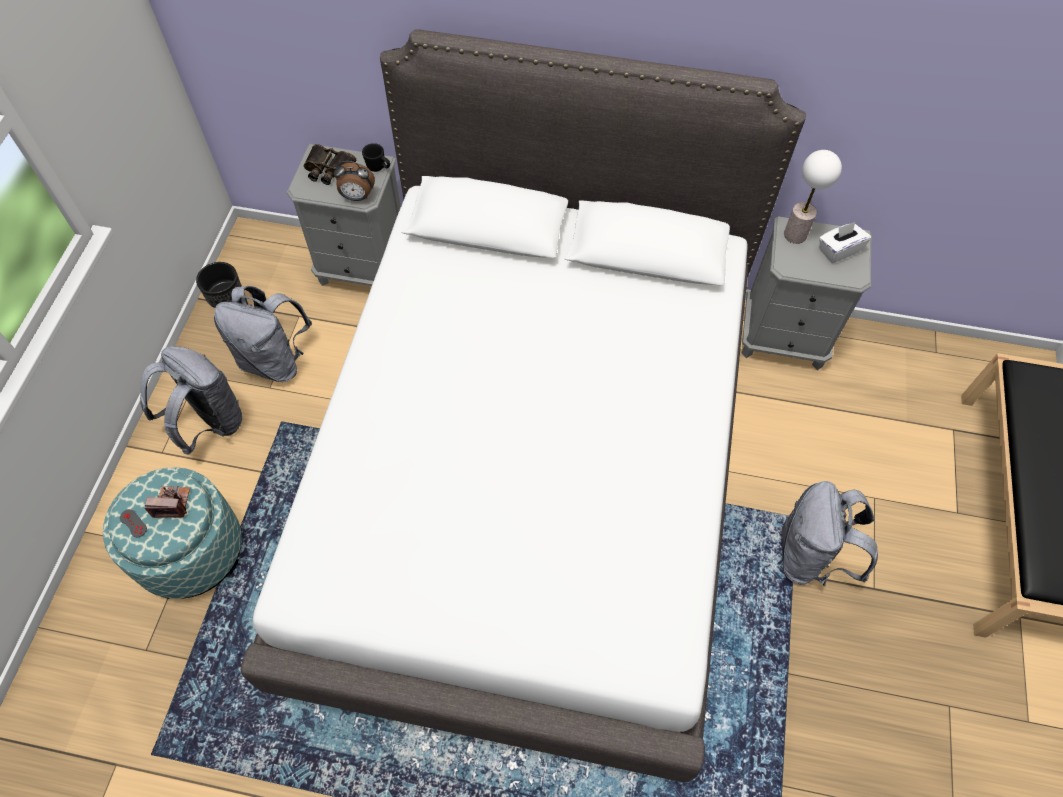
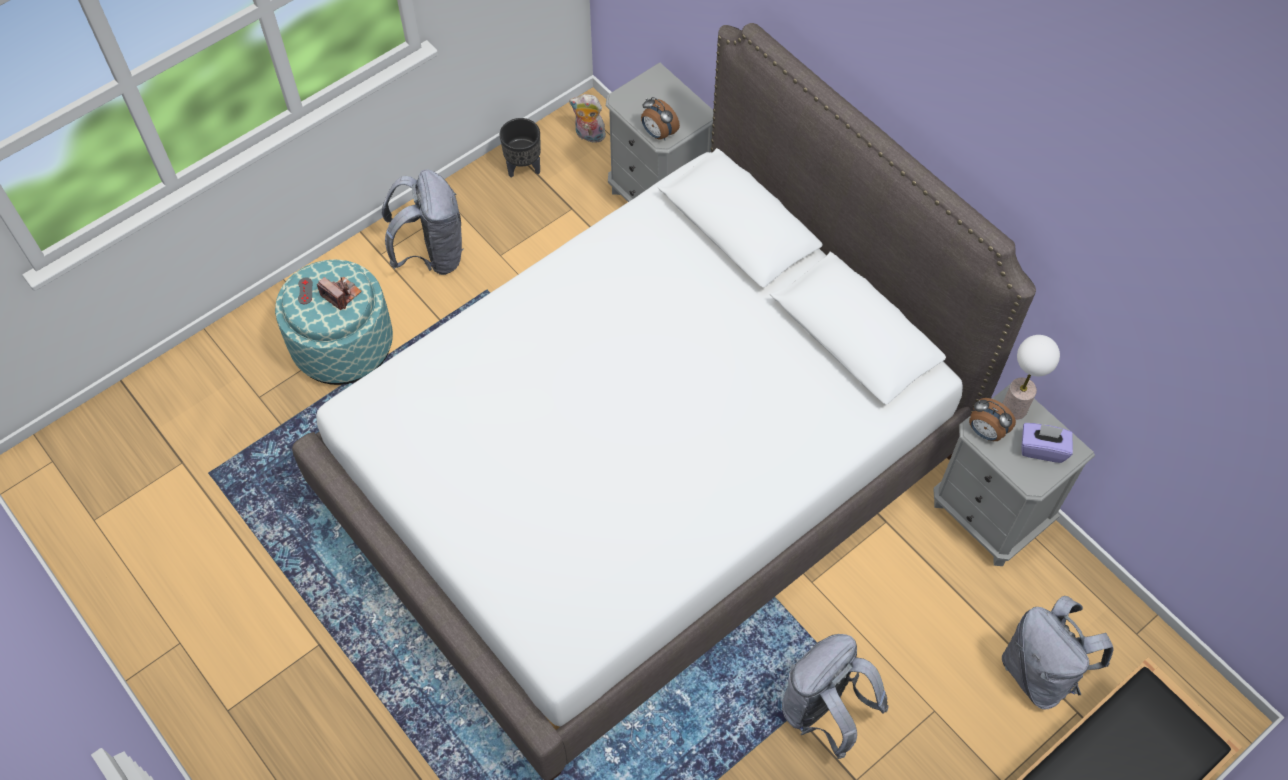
camera: 40 degrees right, 0 degrees up
grey backpack [214,286,312,382] -> grey backpack moved to [1002,596,1113,709]
binoculars [304,144,356,185] -> none
black mug [362,143,390,172] -> none
white tissue box [819,222,871,263] -> purple tissue box [1022,423,1073,463]
none -> plush toy [569,94,606,143]
none -> alarm clock [969,398,1016,441]

